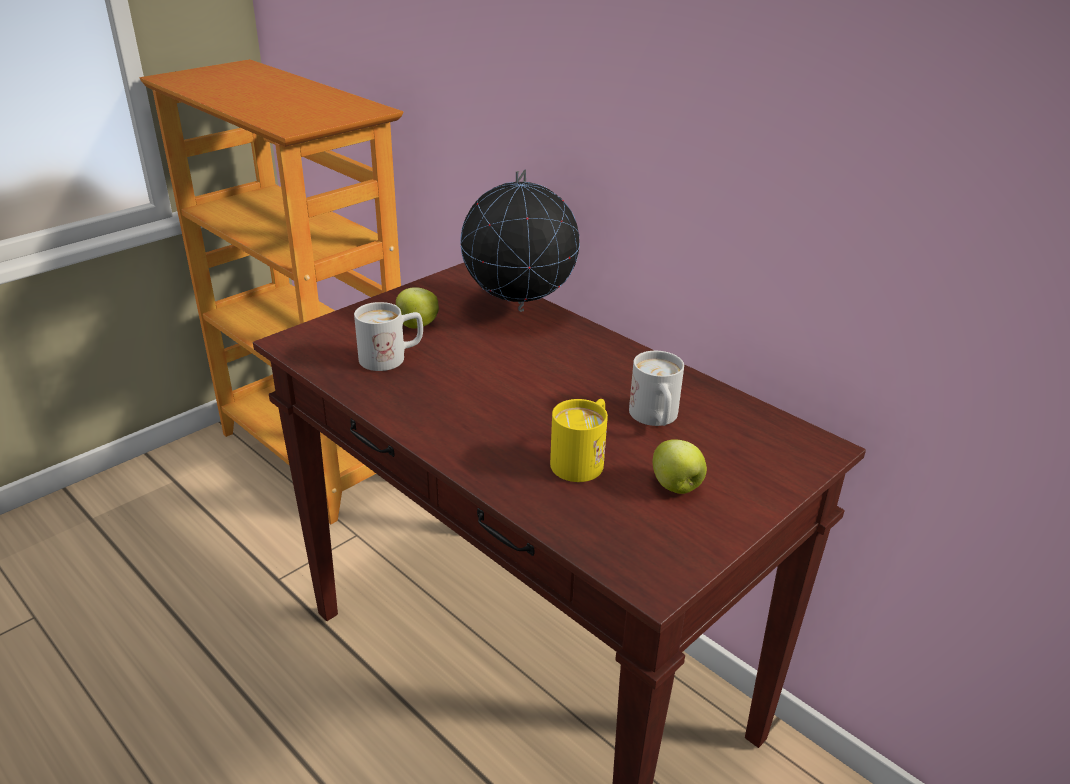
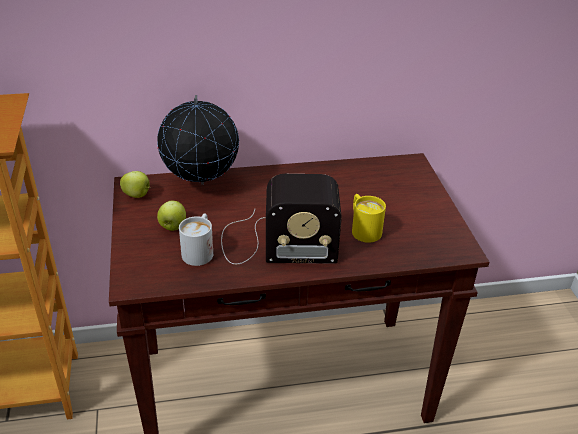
camera: 55 degrees left, 5 degrees up
white mug [629,351,684,426] -> none
apple [653,439,707,494] -> apple moved to [120,171,150,198]
none -> radio [221,174,342,265]

